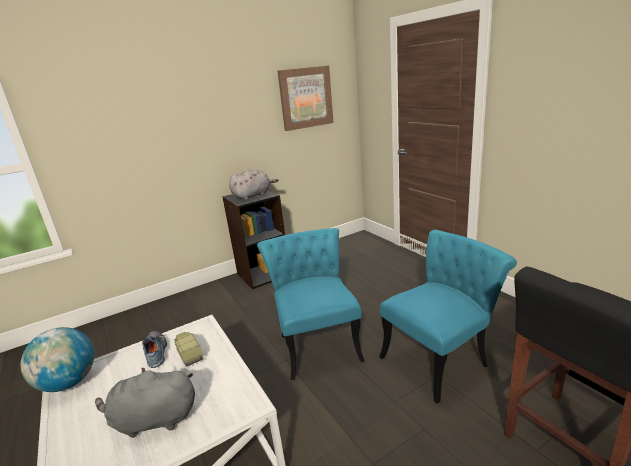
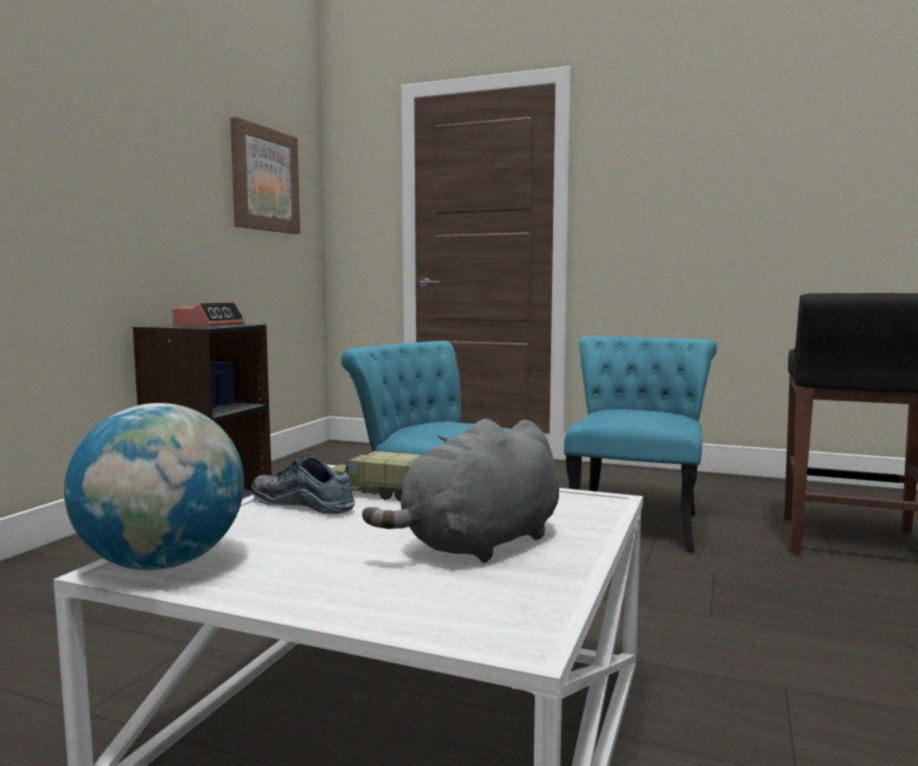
camera: 40 degrees left, 15 degrees down
grey plush toy [229,169,278,200] -> alarm clock [172,302,245,327]

